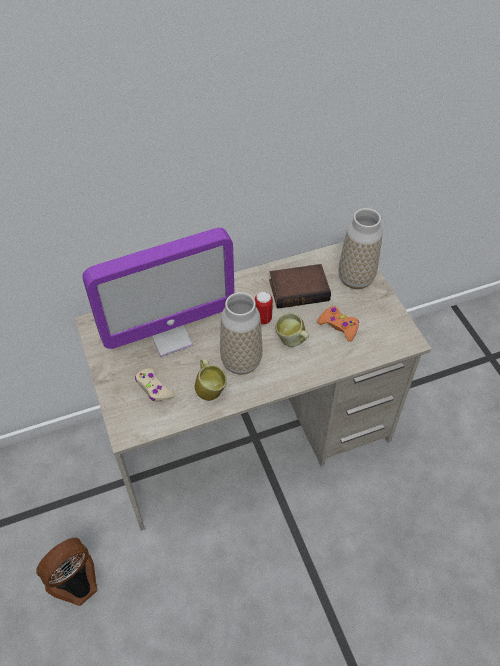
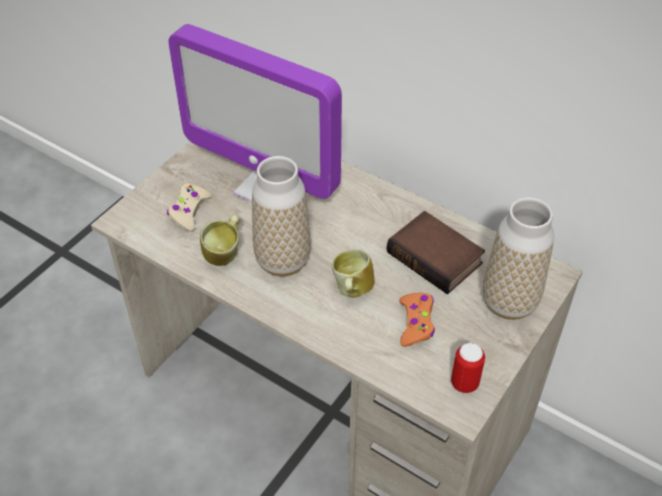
camera: 55 degrees right, 5 degrees down
fan [36,538,97,606] -> none
can [255,292,273,325] -> can moved to [451,343,485,393]

